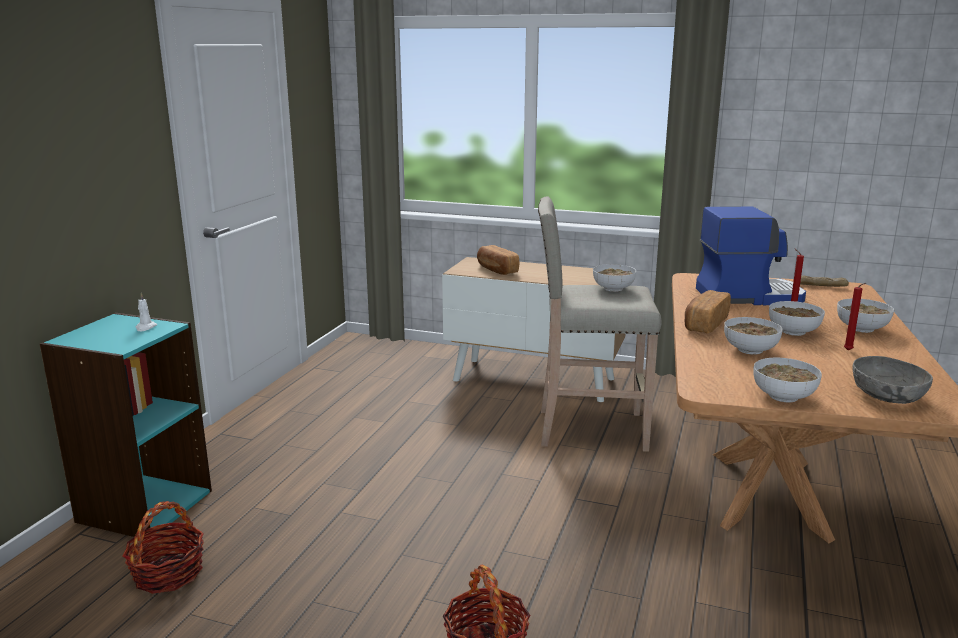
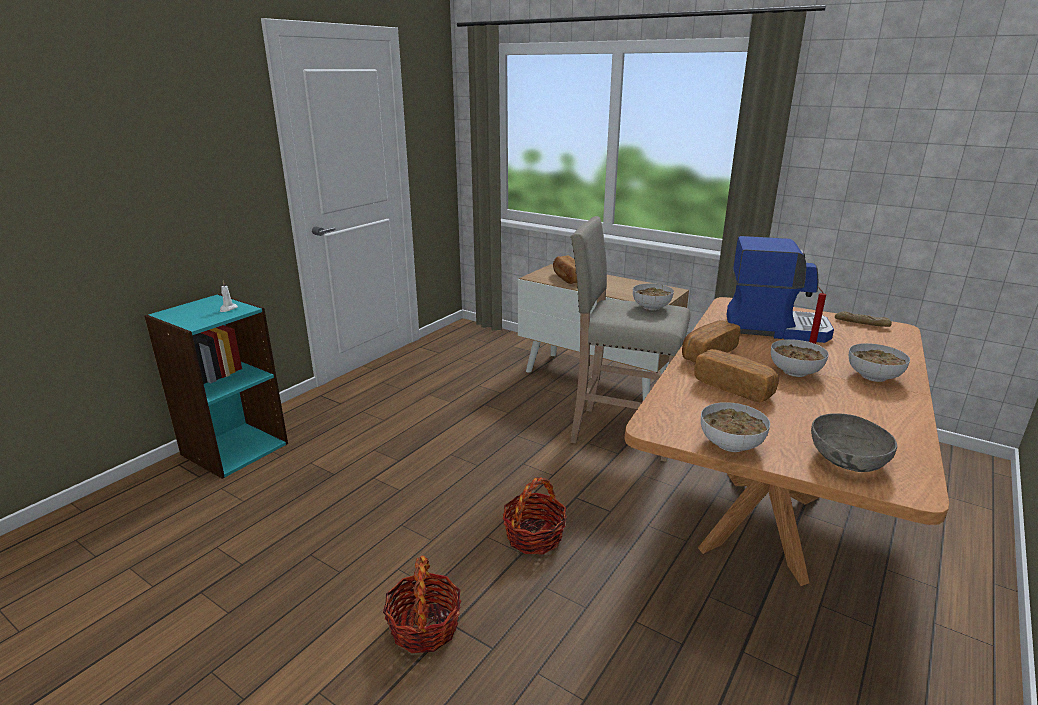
camera: 15 degrees right, 5 degrees up
basket [123,501,204,594] -> basket moved to [503,477,567,554]
bowl [724,317,783,355] -> bread [694,349,779,402]
red candle [844,283,866,350] -> none

